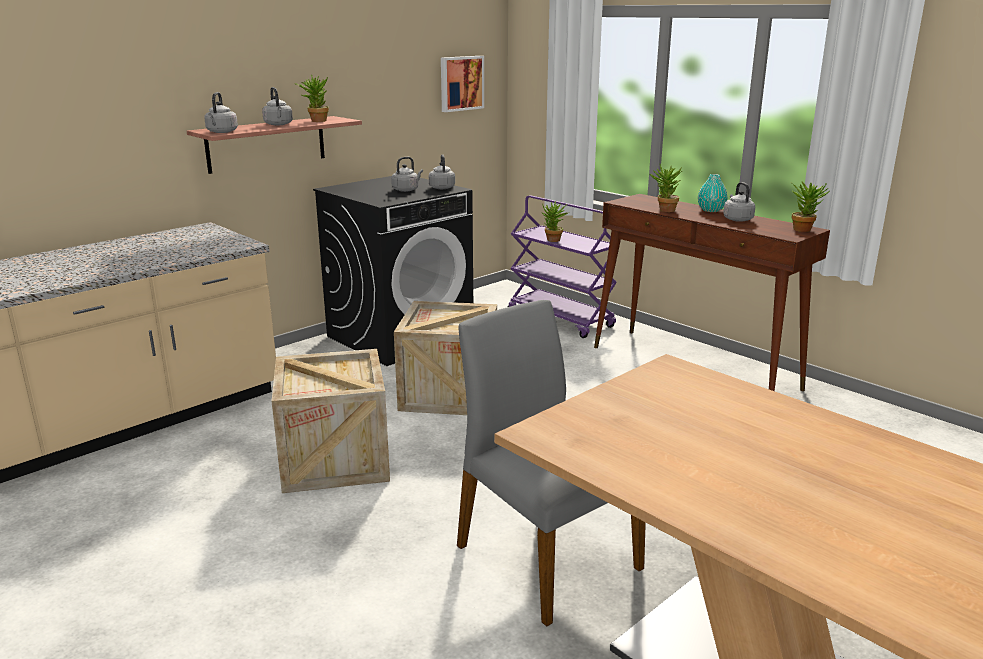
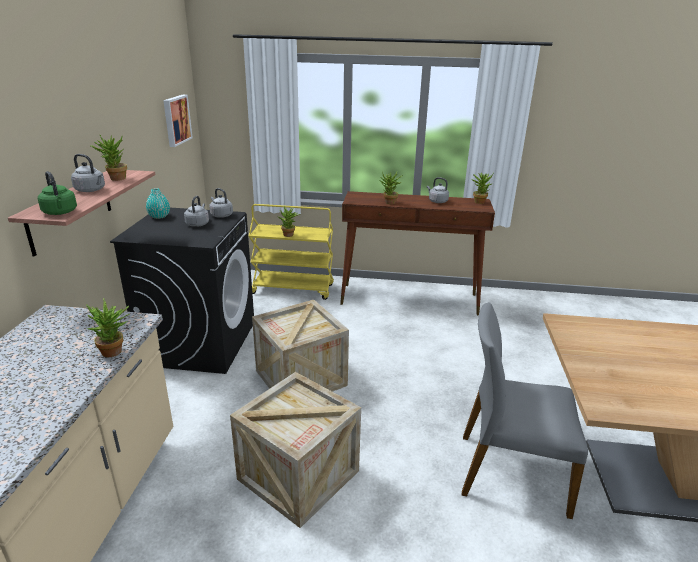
camera: 40 degrees left, 5 degrees up
grey kettle [204,92,238,133] -> green kettle [38,171,77,215]
purple cart [508,195,617,338] -> yellow cart [249,204,334,300]
turquoise vase [698,174,727,212] -> turquoise vase moved to [146,188,170,219]
none -> potted plant [86,298,130,357]

